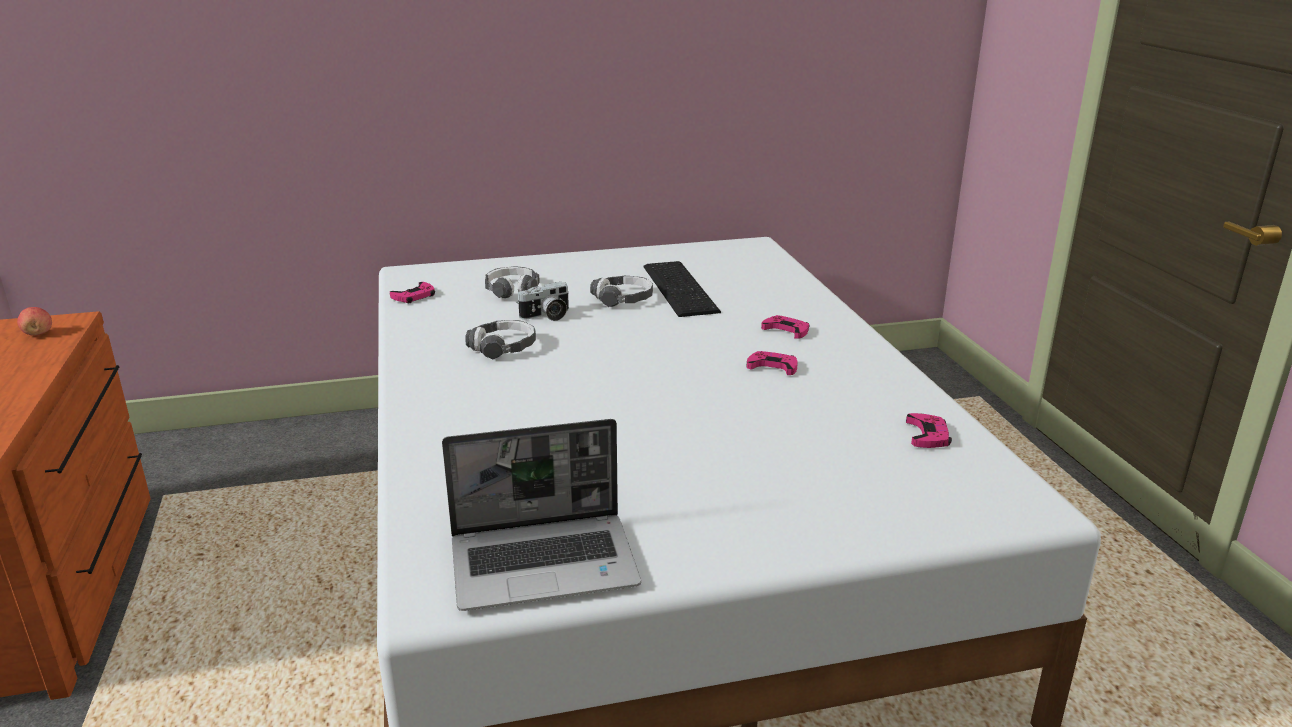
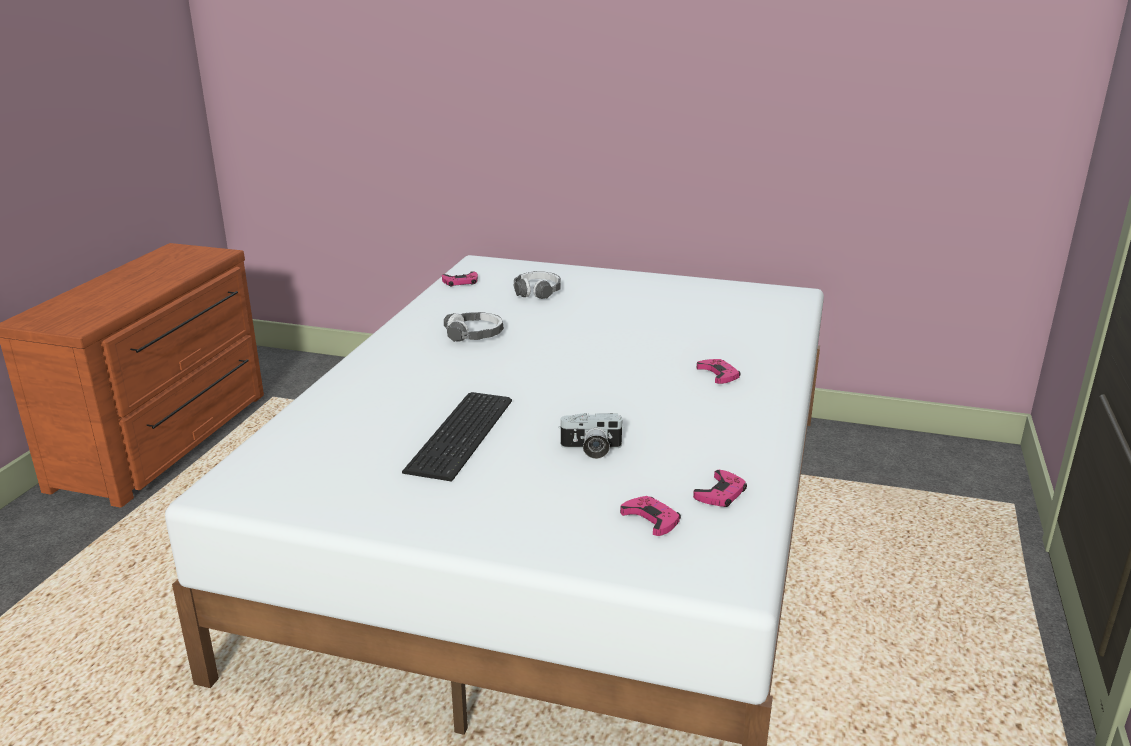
camera: 30 degrees right, 0 degrees up
apple [17,307,52,336] -> none
laptop [442,419,641,611] -> none
camera [517,282,569,321] -> camera moved to [558,413,625,459]
headphones [590,276,653,307] -> none
keyboard [644,261,721,317] -> keyboard moved to [402,392,512,482]
pink game controller [747,351,798,375] -> pink game controller moved to [620,496,681,536]

